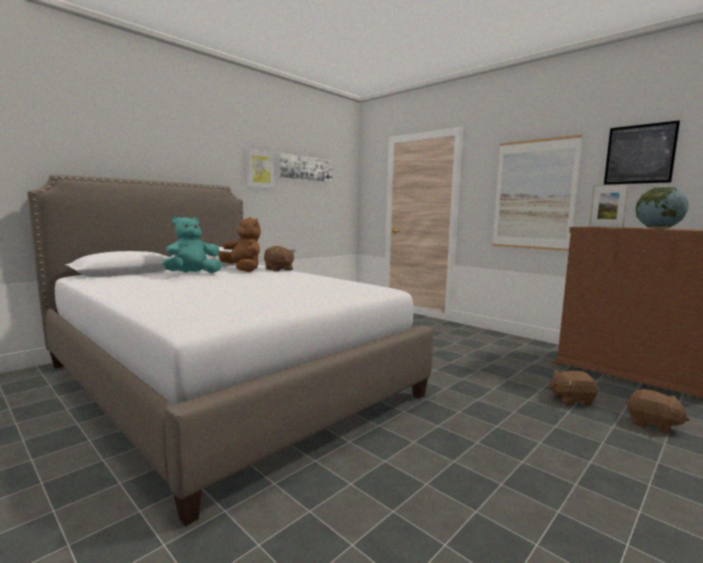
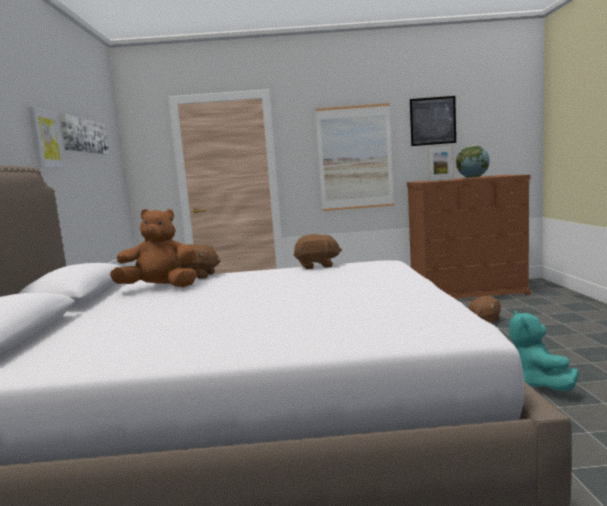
camera: 45 degrees left, 0 degrees up
turquoise plush toy [163,216,222,273] -> turquoise plush toy moved to [509,310,579,390]
brown plush toy [627,389,690,434] -> brown plush toy moved to [293,234,342,269]

